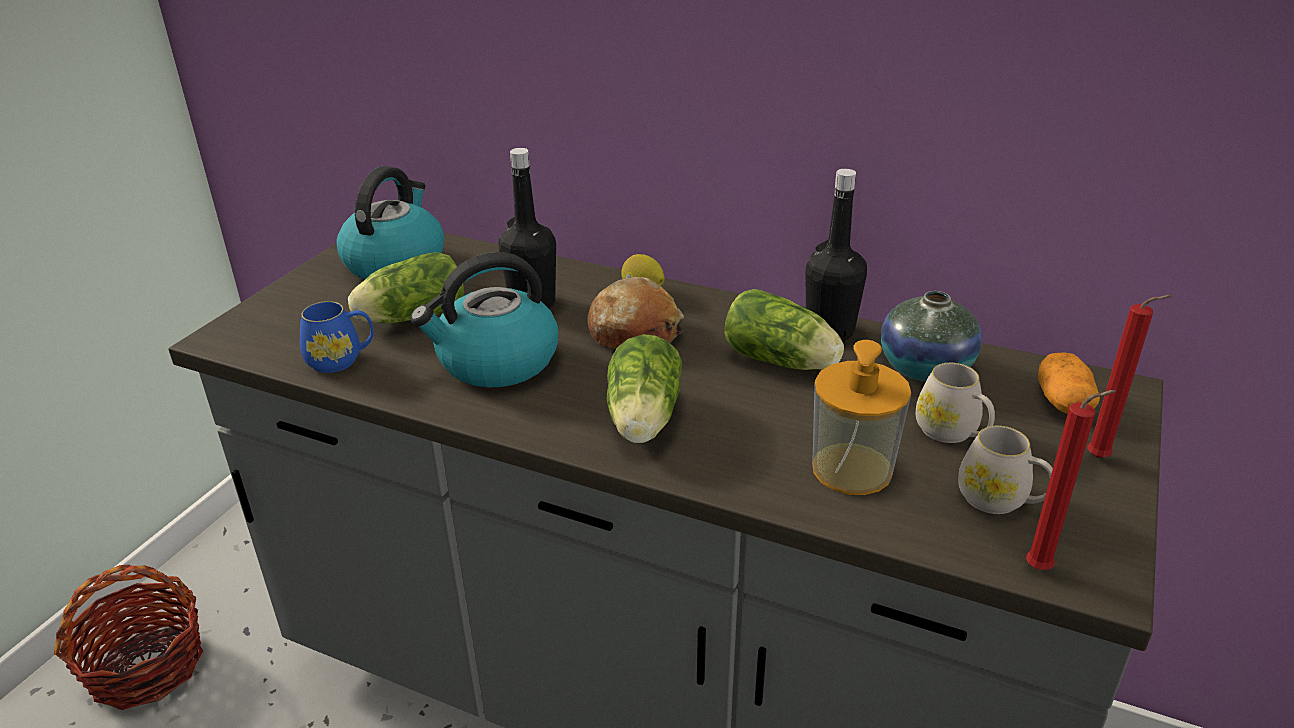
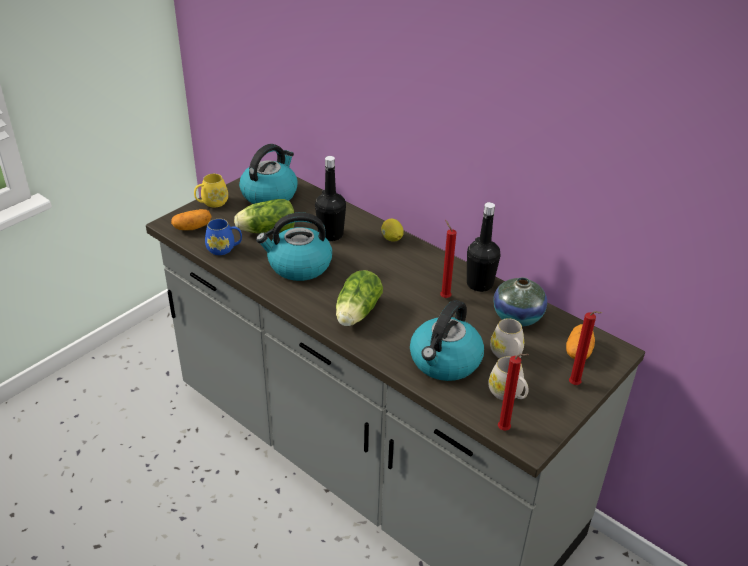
camera: 15 degrees right, 5 degrees up
basket [54,565,203,710] -> none
bread [587,277,684,349] -> none
lettuce [724,289,844,370] -> red candle [440,220,456,298]
soap dispenser [812,340,911,495] -> kettle [410,300,484,381]
none -> potato [171,209,212,230]
none -> yellow mug [194,174,228,208]

